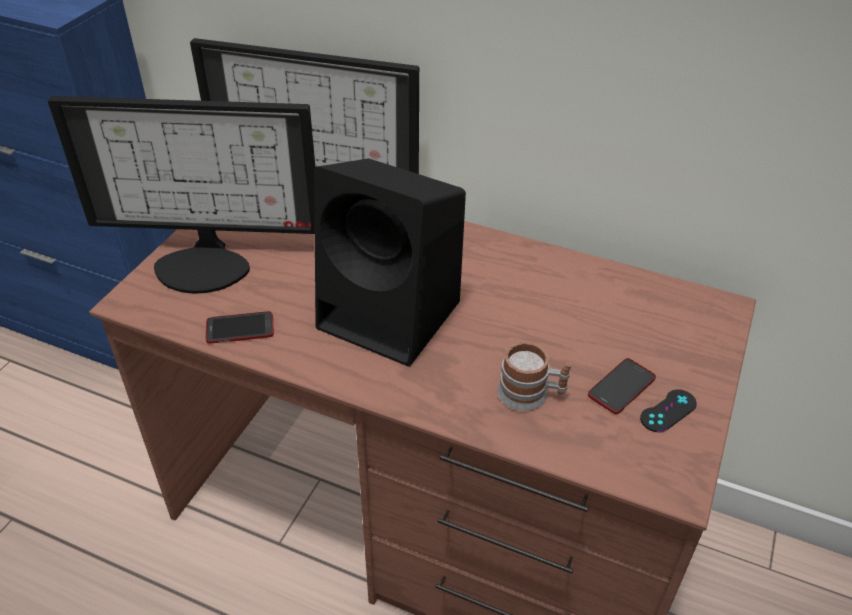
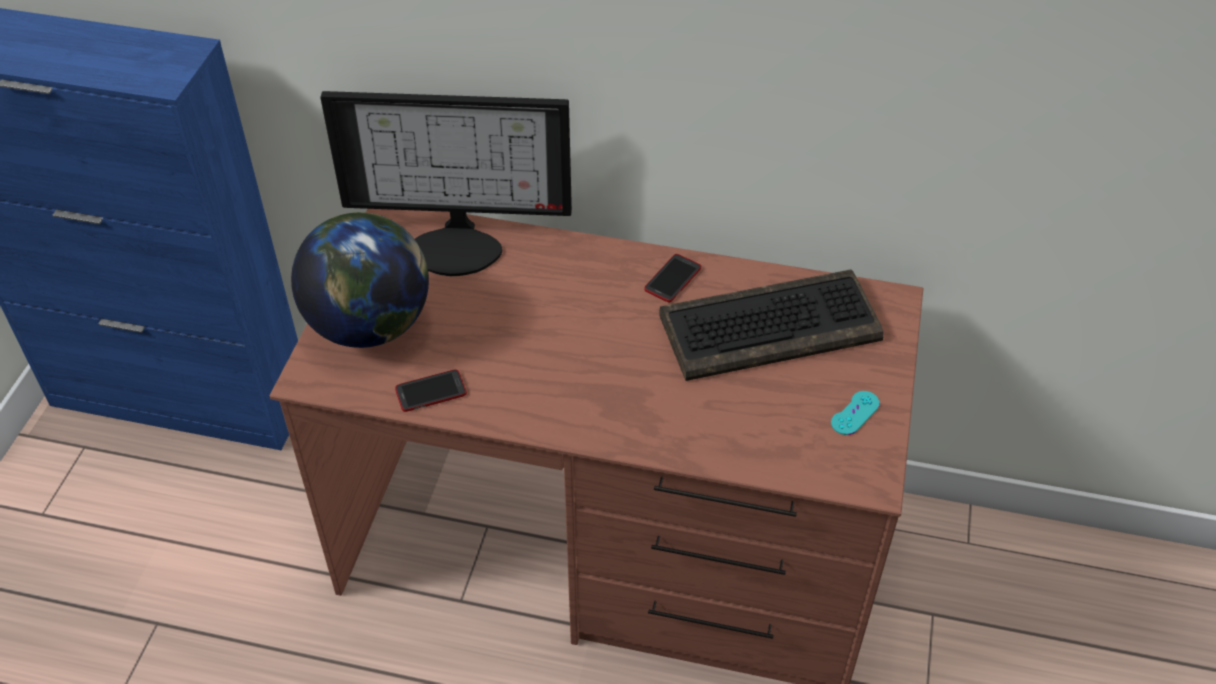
camera: 10 degrees left, 5 degrees up
monitor [48,96,315,294] -> globe [291,212,429,348]
black speaker [314,158,466,367] -> none
mug [498,341,572,411] -> none
phone [588,358,656,414] -> phone moved to [644,254,701,302]
black game controller [640,389,697,432] -> turquoise game controller [831,391,880,435]
none -> keyboard [659,270,883,381]

